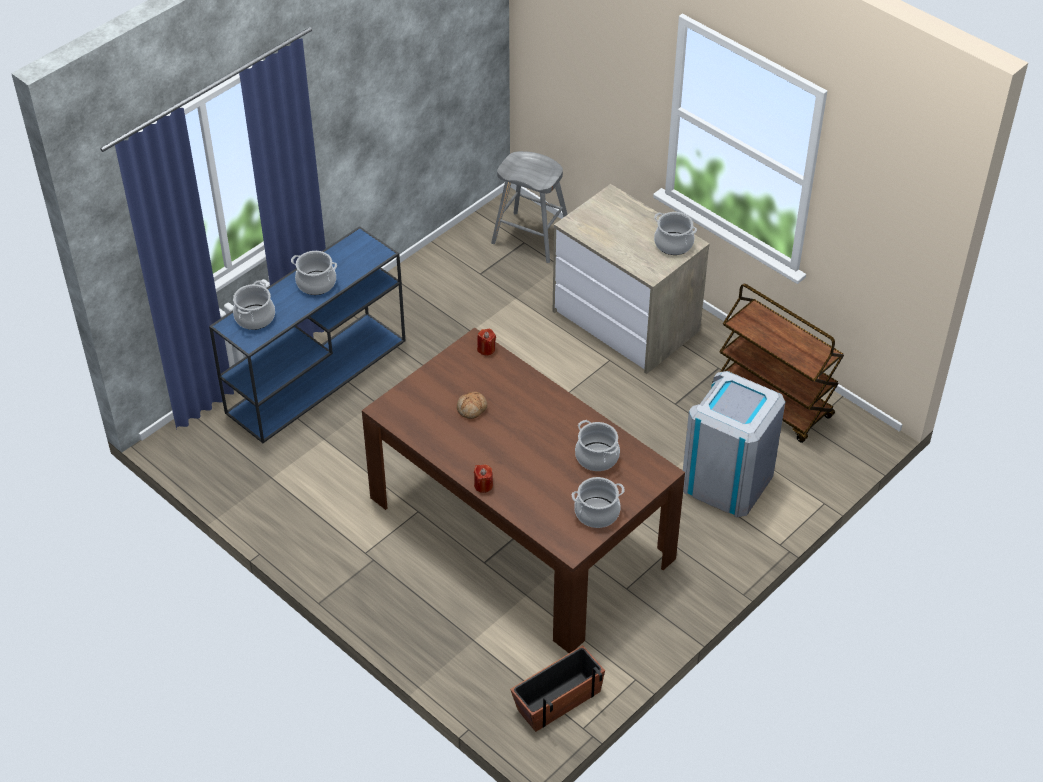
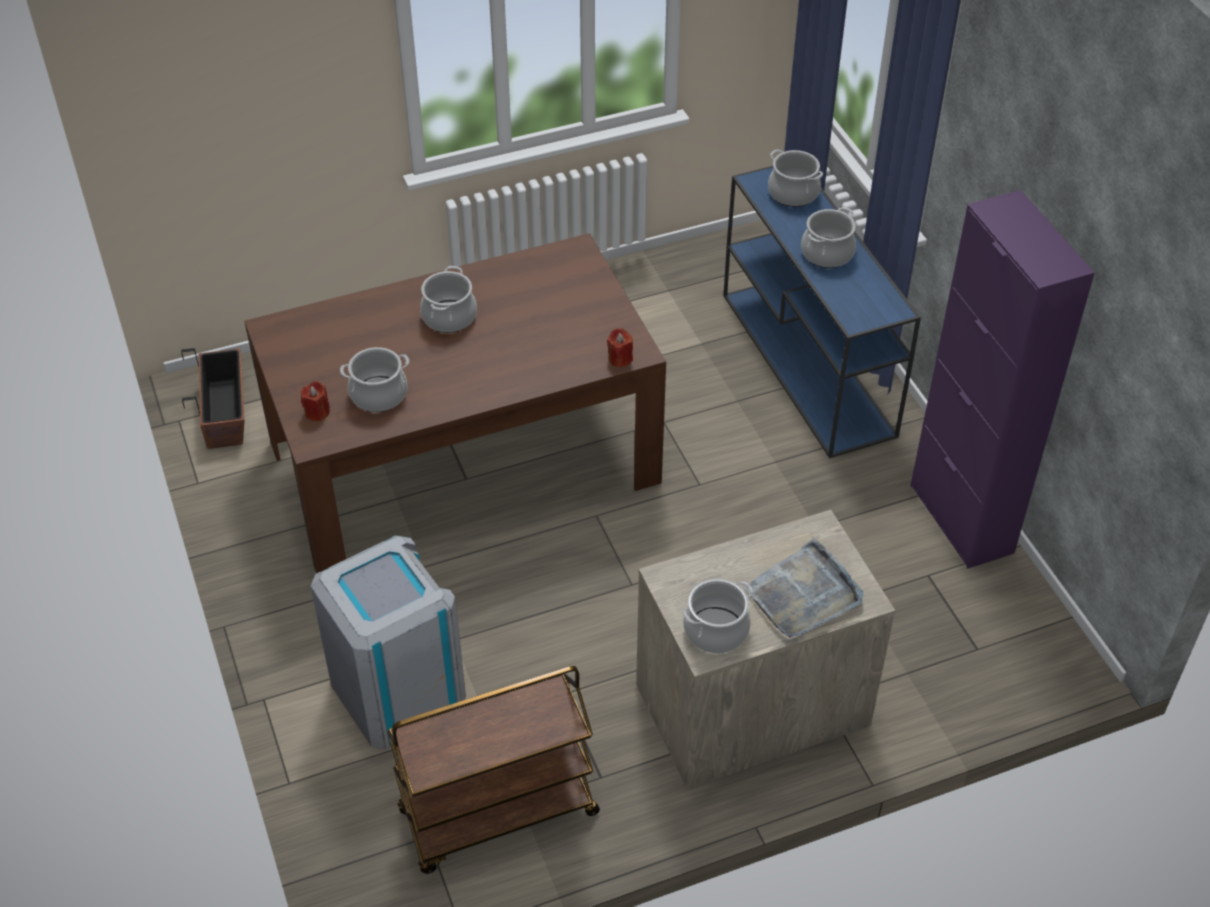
camera: 115 degrees right, 0 degrees up
bread [457,392,487,419] -> none
red candle [474,464,493,493] -> red candle moved to [301,381,330,421]
grey stool [491,151,568,263] -> none
cooking pot [572,477,625,528] -> cooking pot moved to [420,266,477,333]
none -> grey tray [743,538,864,638]
none -> purple cabinet [910,190,1095,568]

